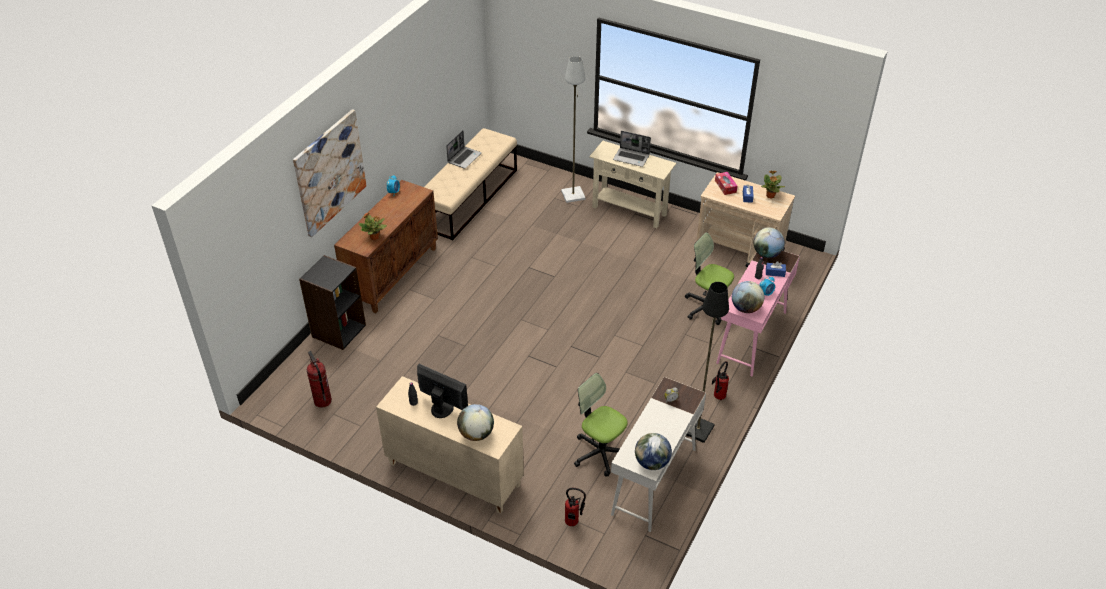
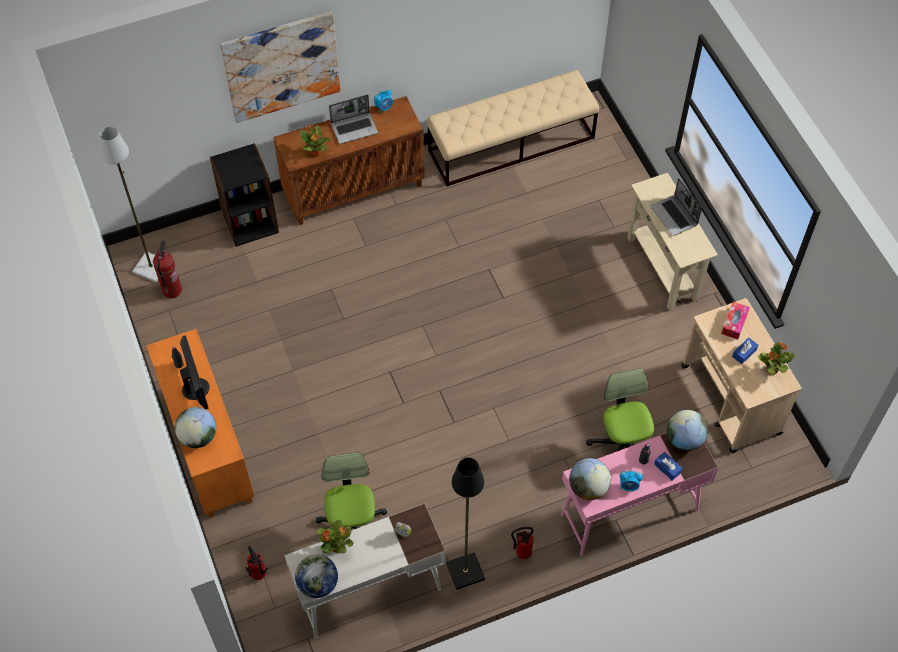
camera: 40 degrees right, 15 degrees up
beige cabinet [376,376,524,514] -> orange cabinet [146,329,254,518]
laptop [446,131,482,168] -> laptop moved to [329,95,378,144]
grey floor lamp [561,56,586,203] -> grey floor lamp moved to [99,126,158,282]
none -> potted plant [317,520,354,554]

